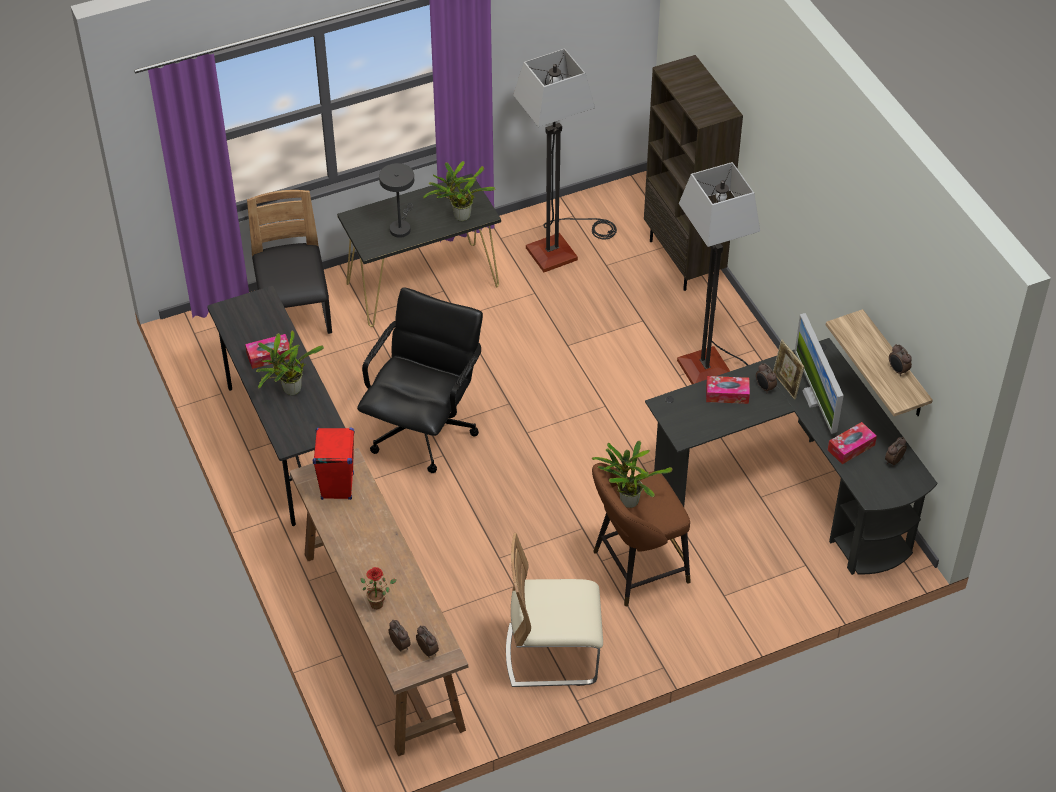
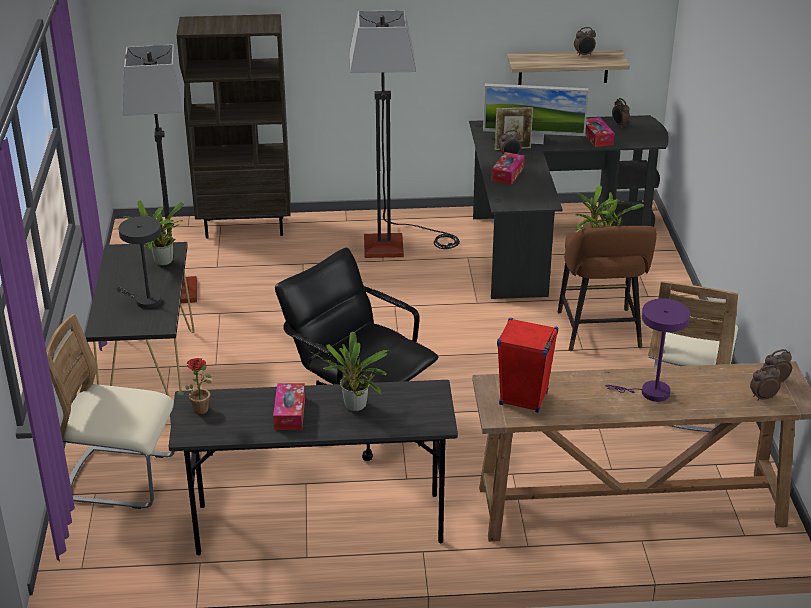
camera: 70 degrees left, 15 degrees down
black chair [247,190,332,334] -> beige chair [46,314,175,509]
potted plant [360,567,397,609] -> potted plant moved to [177,358,212,414]
none -> purple table lamp [605,298,690,402]

